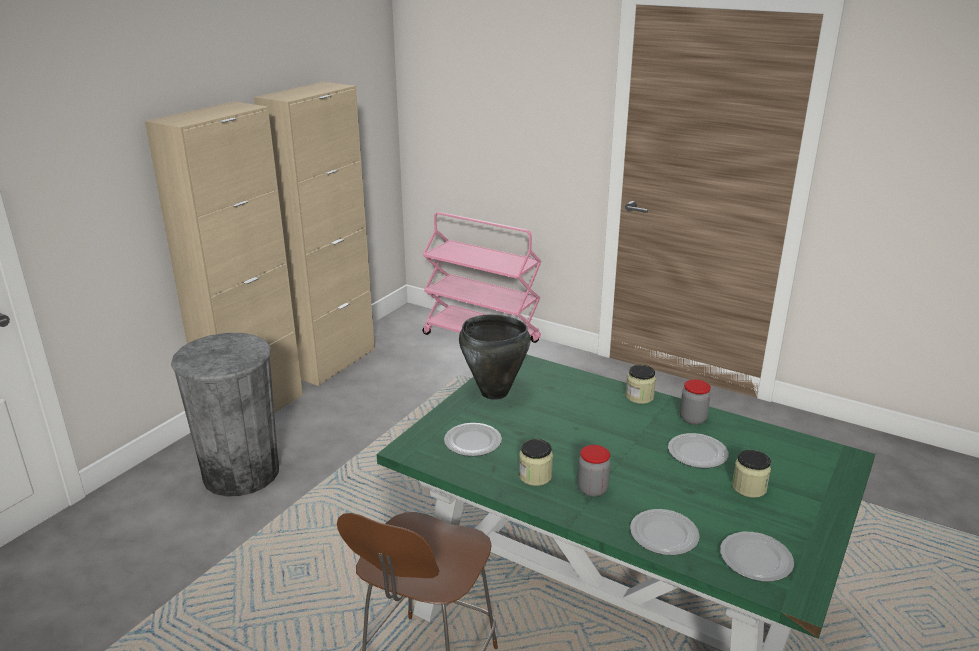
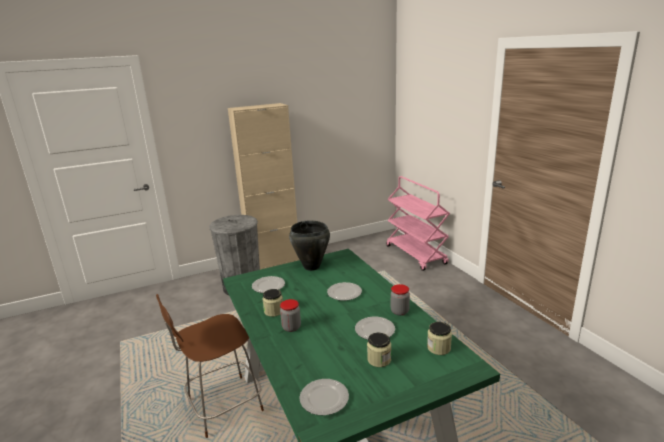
camera: 35 degrees right, 5 degrees down
beige cabinet [254,82,375,386] -> none
jar [626,365,656,404] -> jar moved to [427,322,452,355]
plate [630,509,700,555] -> plate moved to [327,282,362,301]

